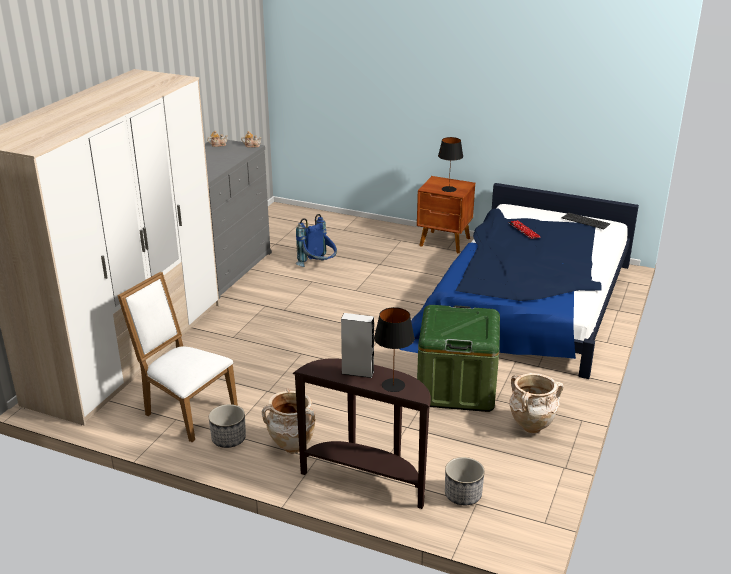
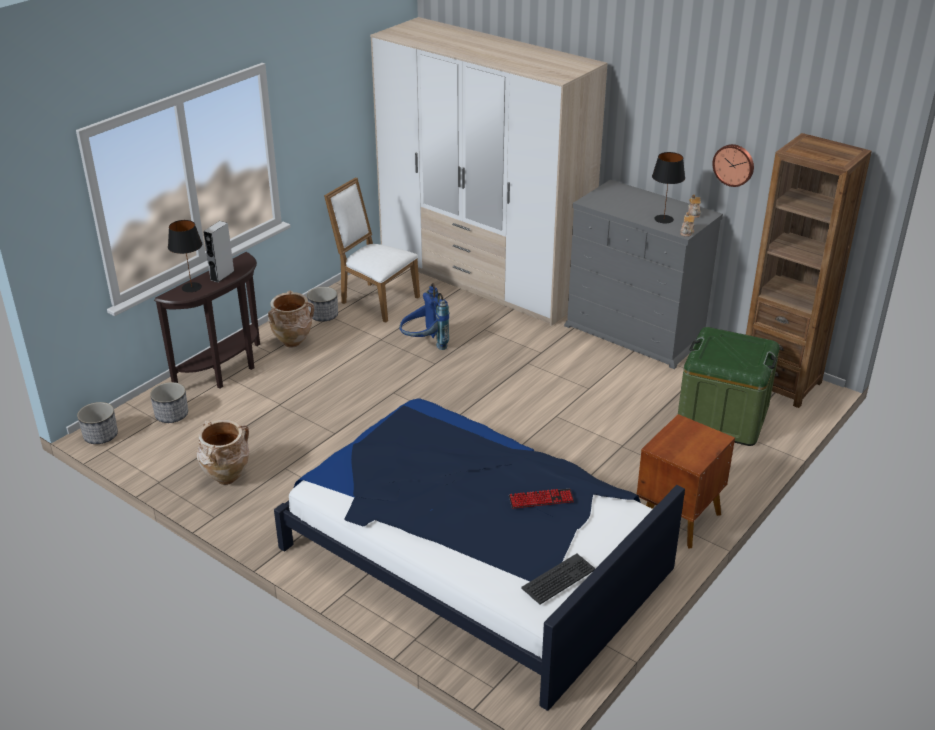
camera: 105 degrees right, 5 degrees up
white chair [117,272,238,442] -> white chair turned 105 degrees counterclockwise [324,177,420,323]
blue backpack [296,214,337,267] -> blue backpack moved to [399,283,449,350]
green storage box [417,305,500,412] -> green storage box moved to [678,327,780,446]
black table lamp [438,137,463,192] -> black table lamp moved to [652,152,685,224]
none -> planter [77,402,118,444]
none -> wall clock [712,144,754,187]
none -> brown bookcase [746,133,872,408]

